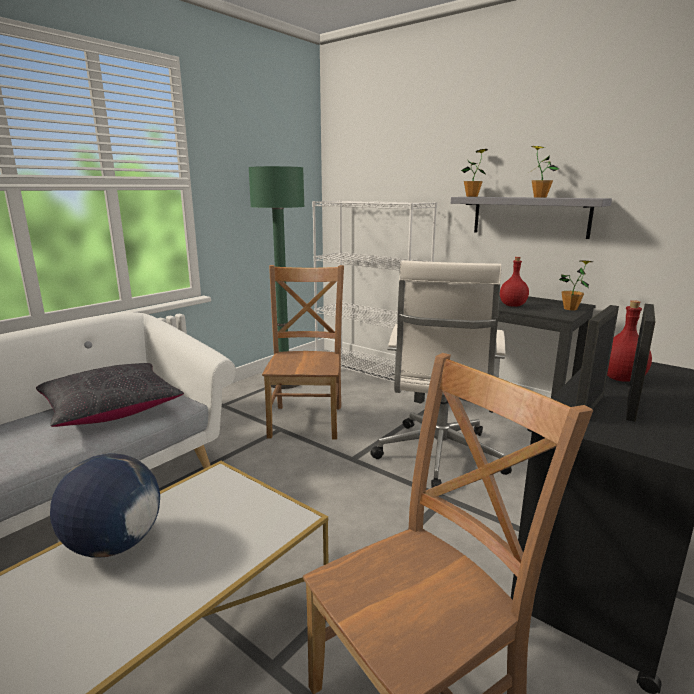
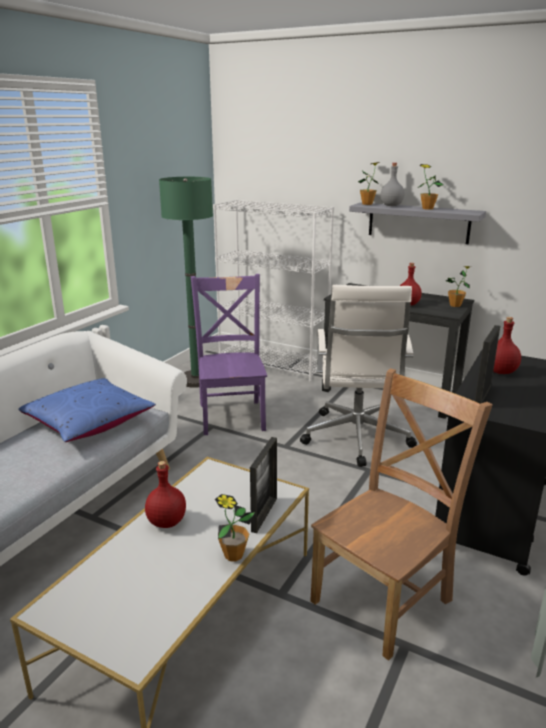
camera: 10 degrees left, 5 degrees up
black pillow [36,363,184,427] -> blue pillow [18,378,156,442]
globe [50,454,160,558] -> red bottle [145,461,186,528]
brown chair [262,265,344,440] -> purple chair [191,274,267,435]
picture frame [626,304,655,422] -> picture frame moved to [250,437,277,533]
none -> potted plant [215,494,255,562]
none -> grey bottle [380,163,404,206]

